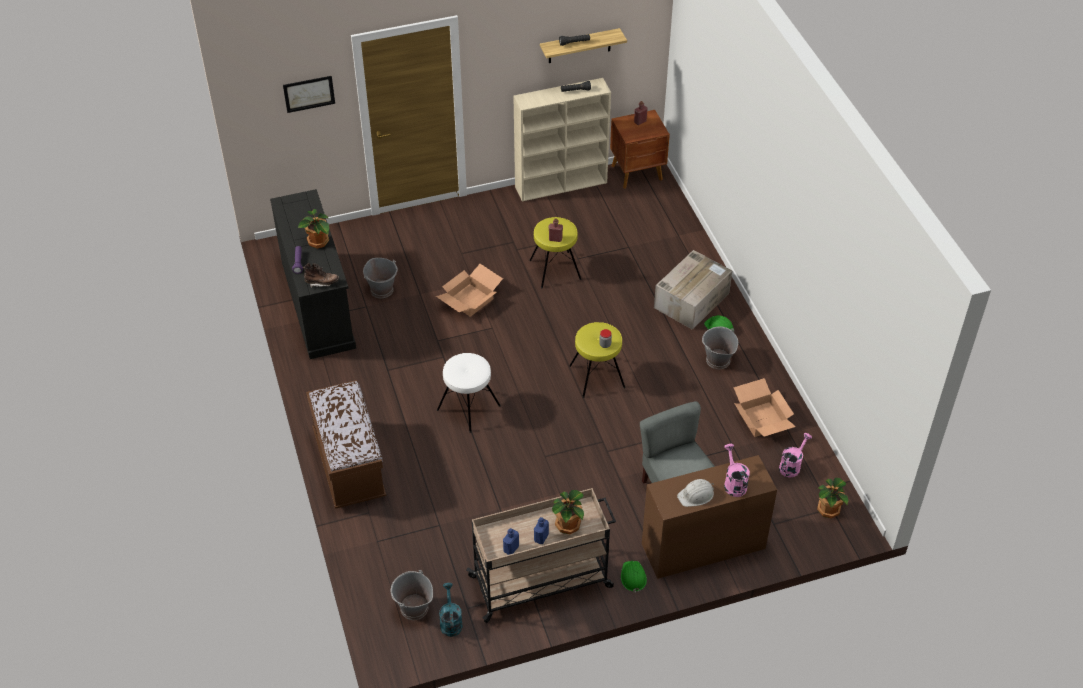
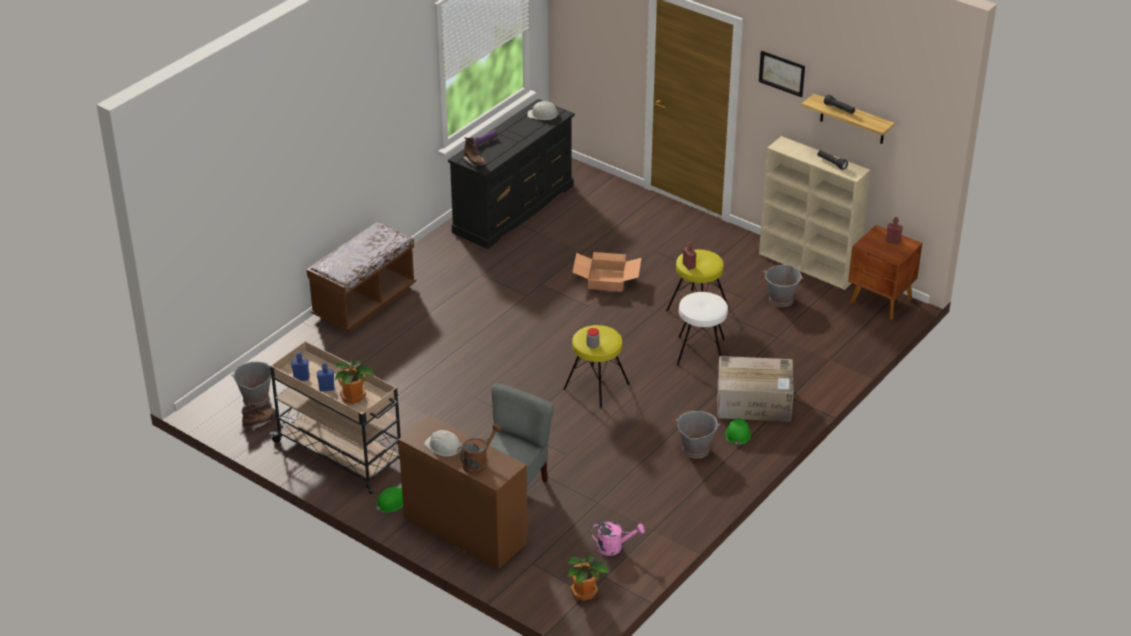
camera: 55 degrees right, 10 degrees down
picture [283,76,335,113] -> picture moved to [759,51,805,97]
potted plant [298,209,329,249] -> none
grey bucket [363,258,398,298] -> grey bucket moved to [764,265,803,307]
white stool [437,353,501,433] -> white stool moved to [676,292,728,366]
turquoise watering can [439,583,463,637] -> brown boot [241,404,276,431]
pink watering can [724,444,750,497] -> brown watering can [460,424,502,474]
cardboard box [733,378,796,437] -> none
none -> white hard hat [527,101,560,120]

